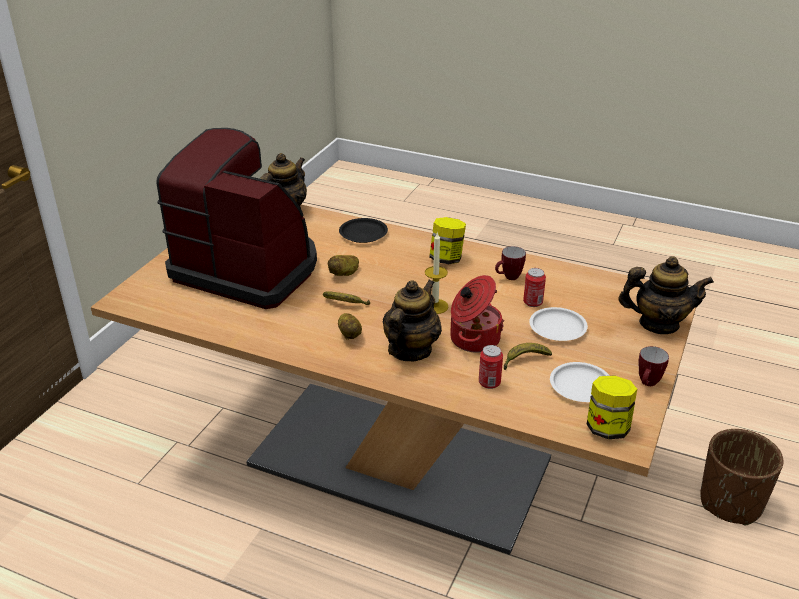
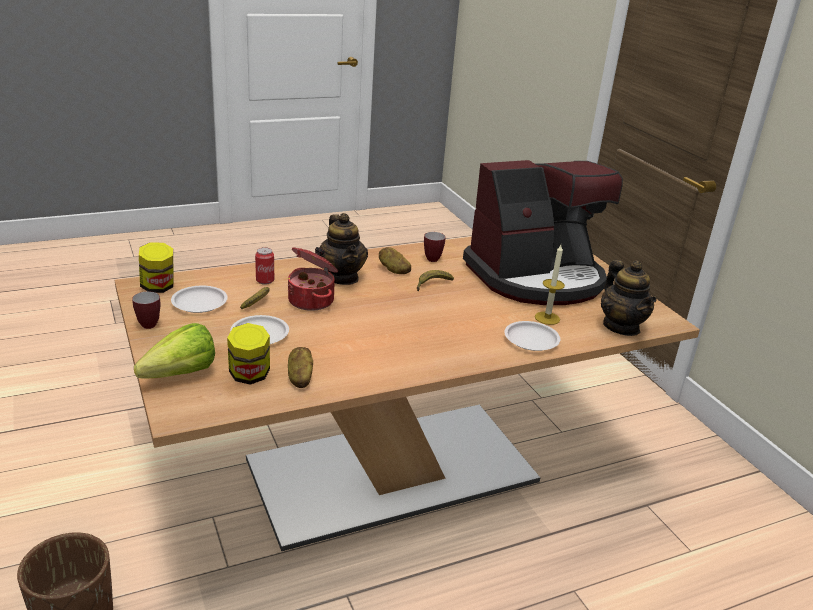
camera: 130 degrees right, 5 degrees down
potato [328,255,359,276] -> potato moved to [288,347,313,388]
black plate [339,218,388,243] -> white plate [504,321,560,351]
candle [425,233,448,314] -> candle moved to [535,245,565,325]
jar [429,217,466,264] -> jar moved to [227,323,270,385]
mug [495,246,526,280] -> mug moved to [424,232,446,262]
can [523,268,546,307] -> none
teapot [618,256,714,334] -> lettuce [134,323,215,378]

